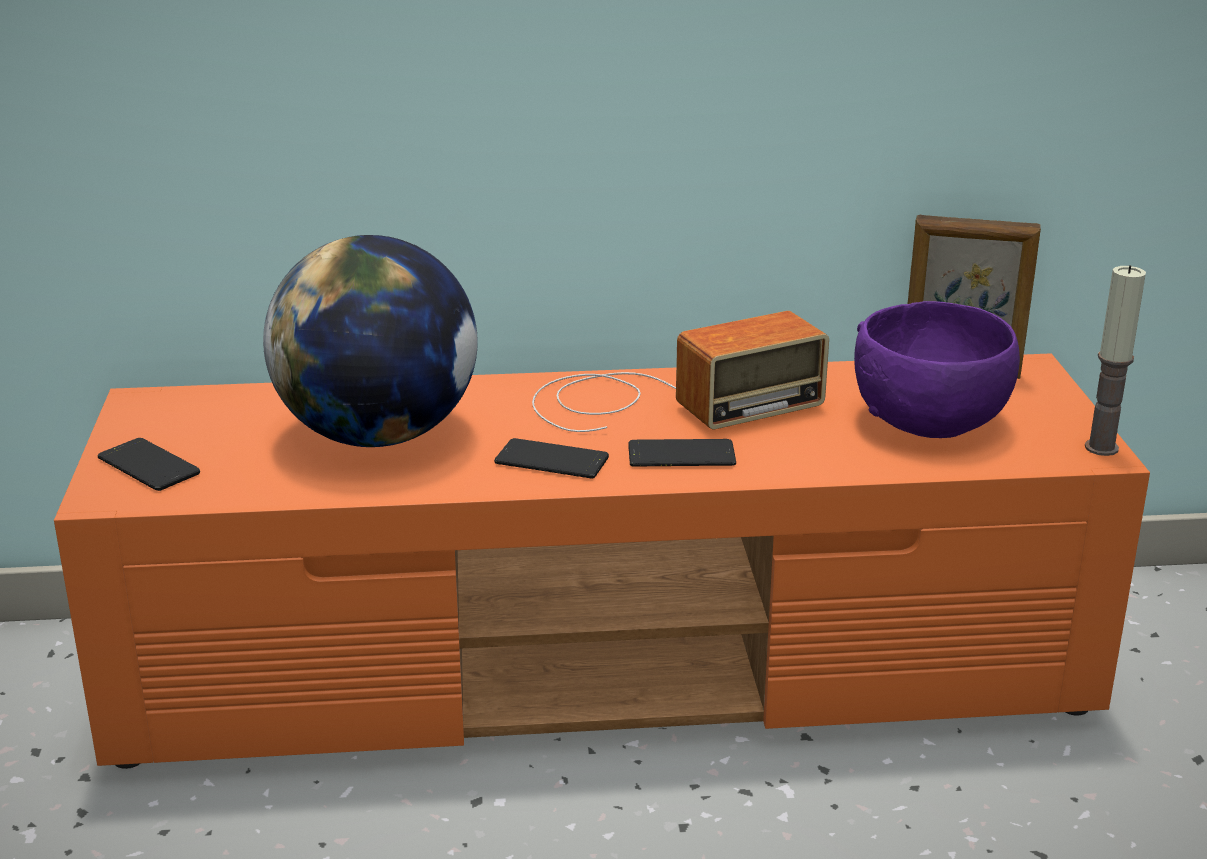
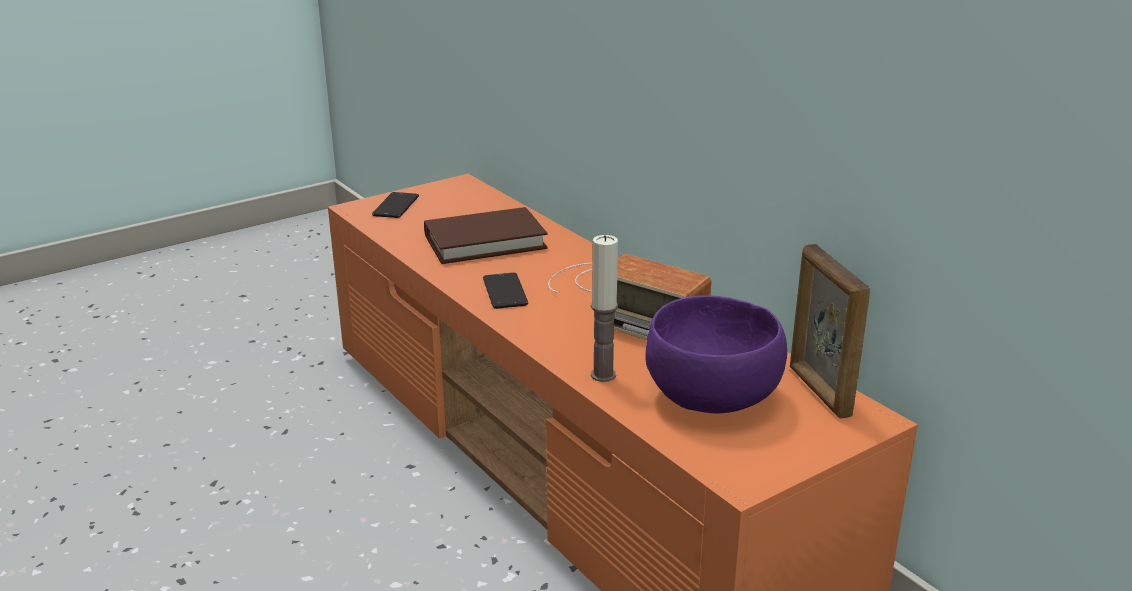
camera: 60 degrees right, 0 degrees up
globe [263,235,478,447] -> brown book [424,207,548,264]
phone [628,439,736,467] -> none
candle [1085,265,1146,456] -> candle moved to [590,235,618,382]

